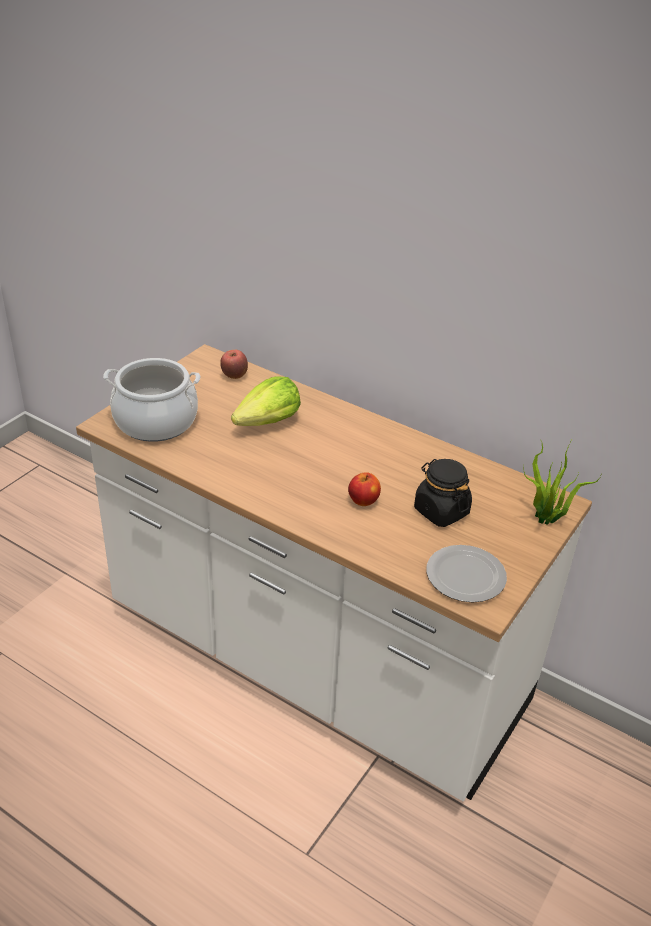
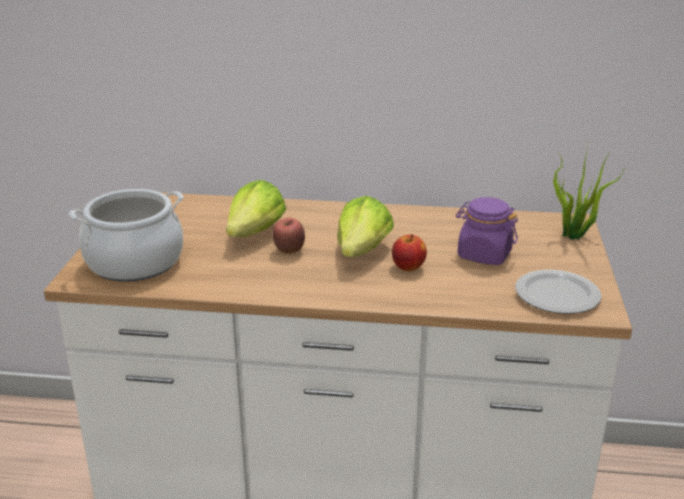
camera: 25 degrees left, 10 degrees down
apple [220,350,248,379] -> apple moved to [272,218,305,254]
black jar [414,459,472,527] -> purple jar [456,197,518,265]
none -> lettuce [337,196,394,257]

